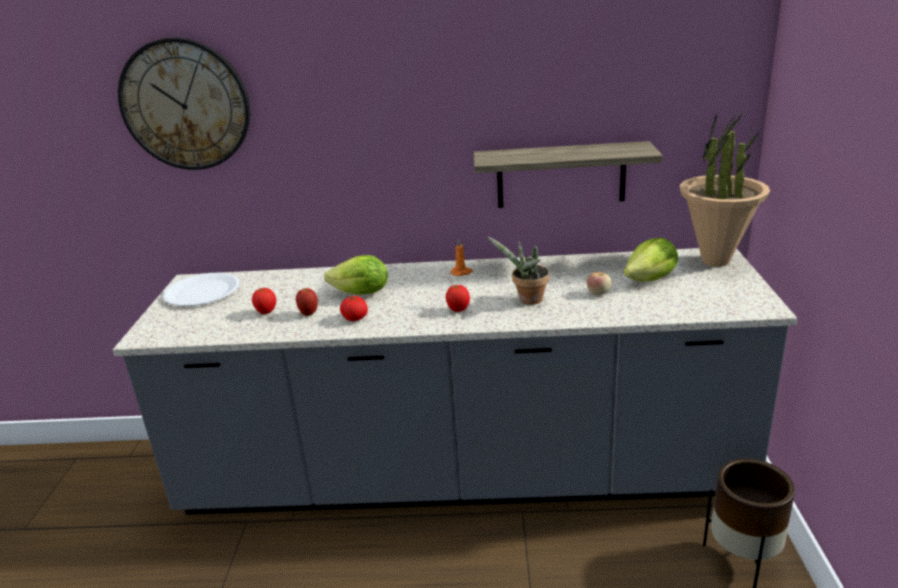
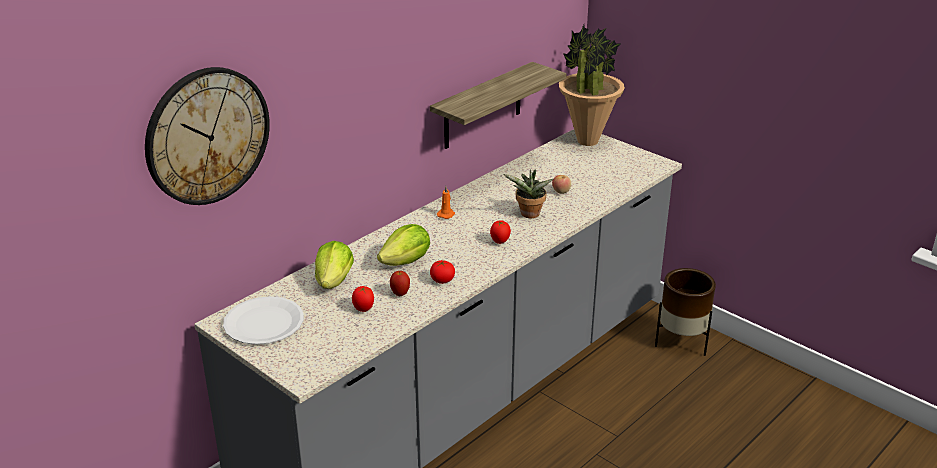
camera: 50 degrees left, 5 degrees up
lettuce [624,238,678,282] -> lettuce moved to [315,241,354,289]

